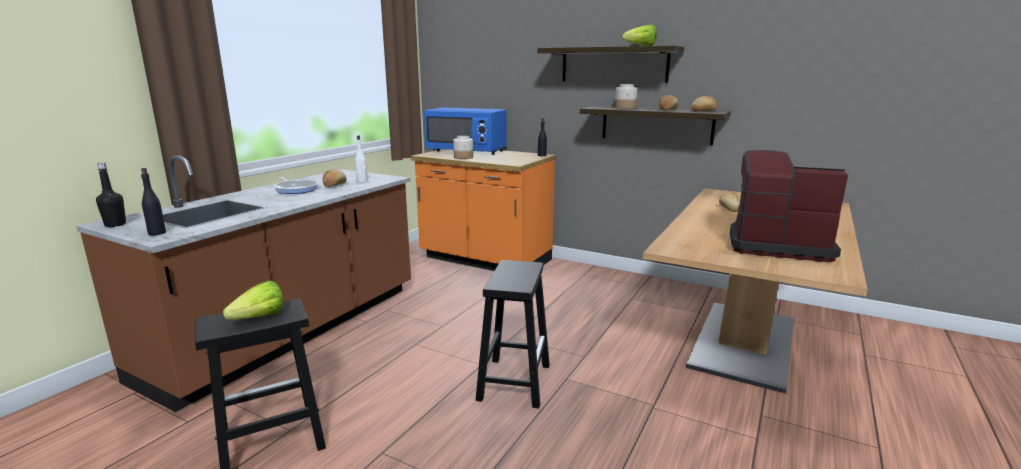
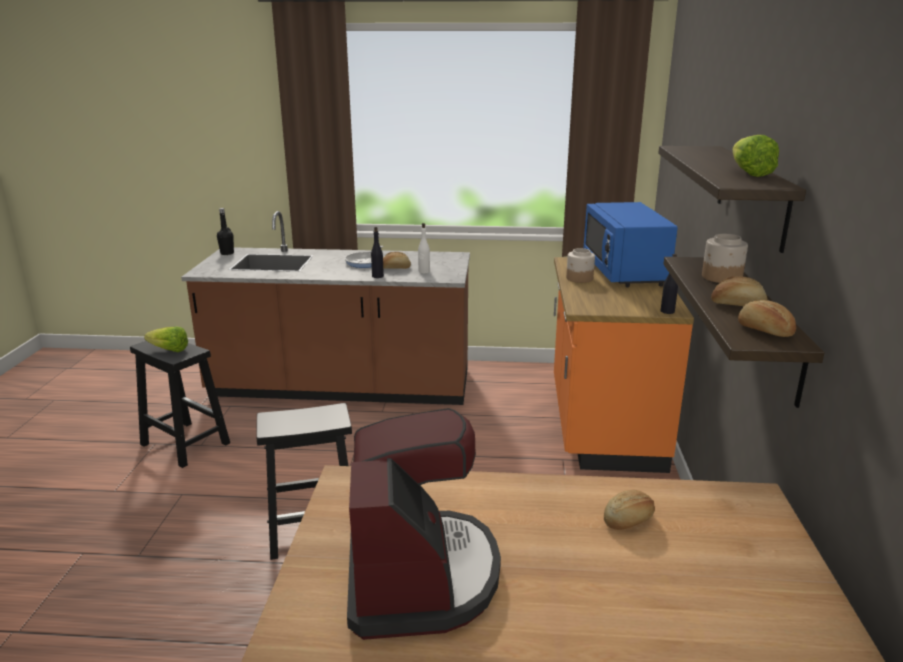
camera: 65 degrees right, 5 degrees up
black bottle [141,168,166,236] -> black bottle moved to [371,227,384,278]

